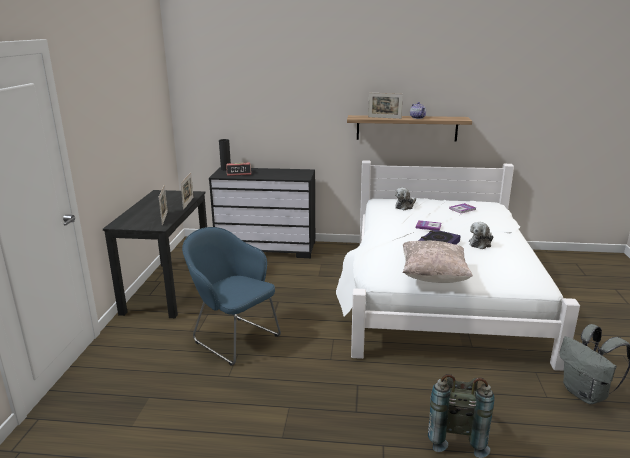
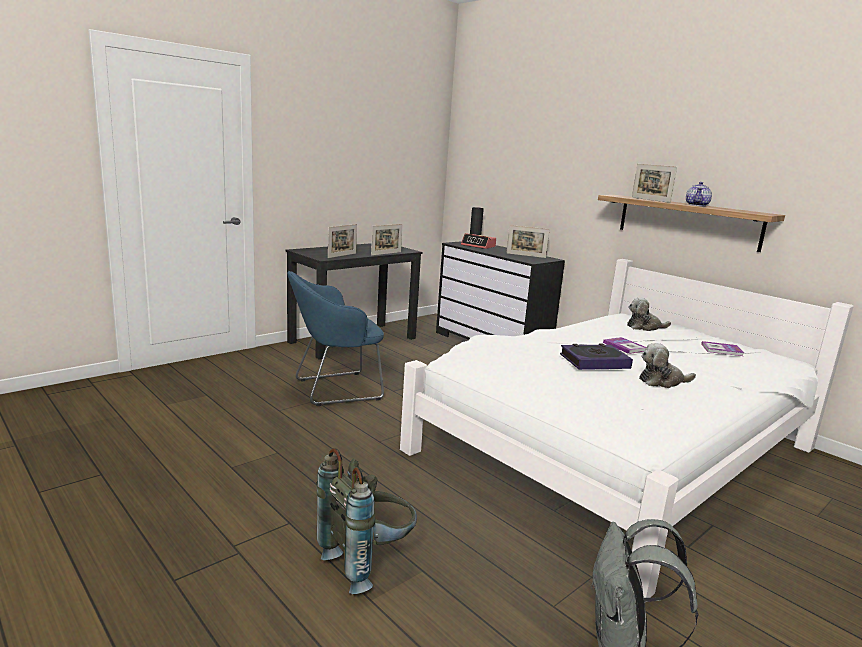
camera: 40 degrees right, 5 degrees down
blue armchair [182,227,281,366] -> blue armchair turned 105 degrees counterclockwise [287,271,384,406]
beige pillow [402,241,473,283] -> none
none -> picture frame [506,225,550,258]

